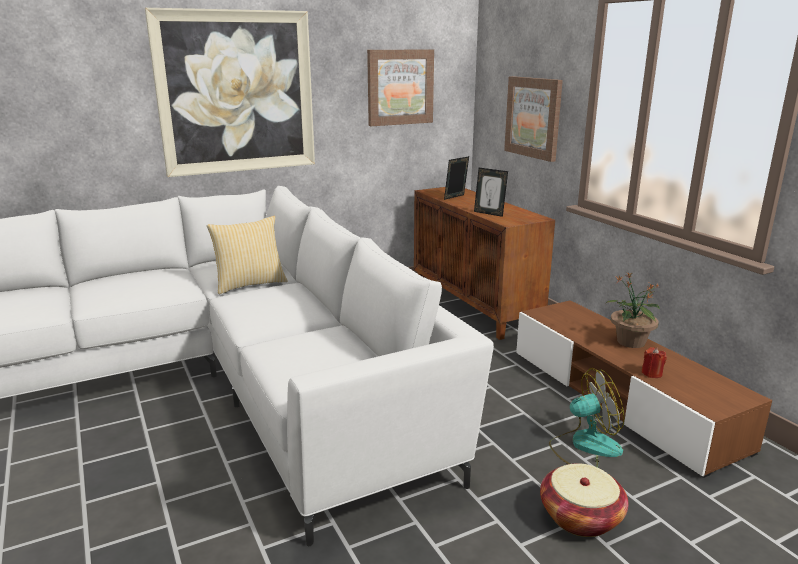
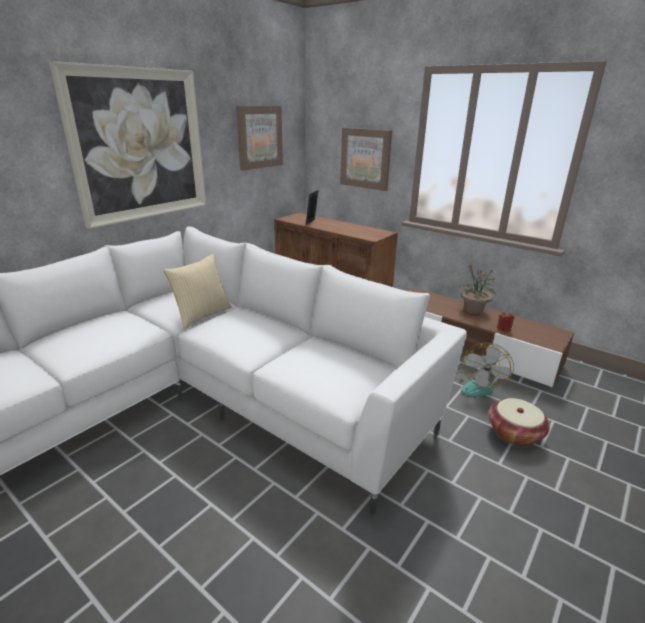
camera: 25 degrees left, 5 degrees up
picture frame [474,168,508,217] -> none
fan [549,368,624,468] -> fan turned 150 degrees clockwise [455,343,514,397]

